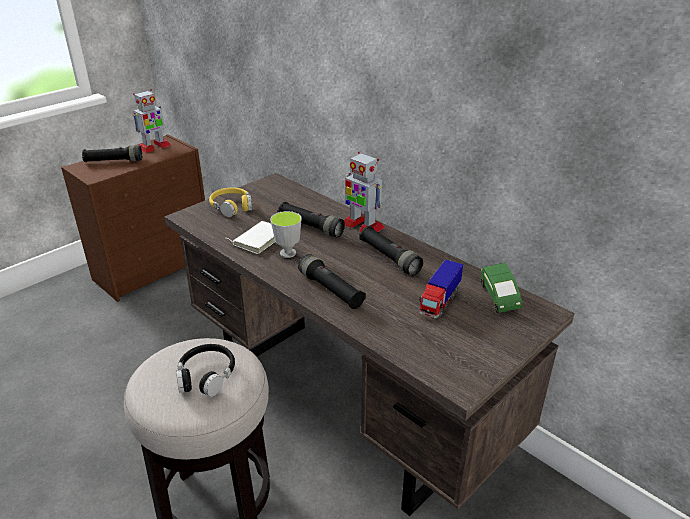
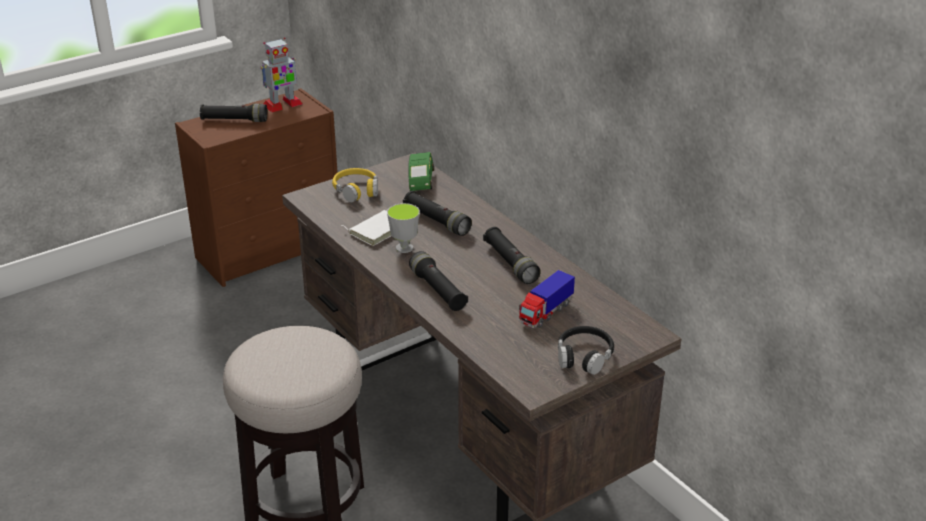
camera: 10 degrees right, 0 degrees up
black headphones [176,344,235,397] -> black headphones moved to [558,326,614,375]
toy robot [344,152,385,232] -> none
green toy car [481,263,522,313] -> green toy car moved to [408,152,434,191]

